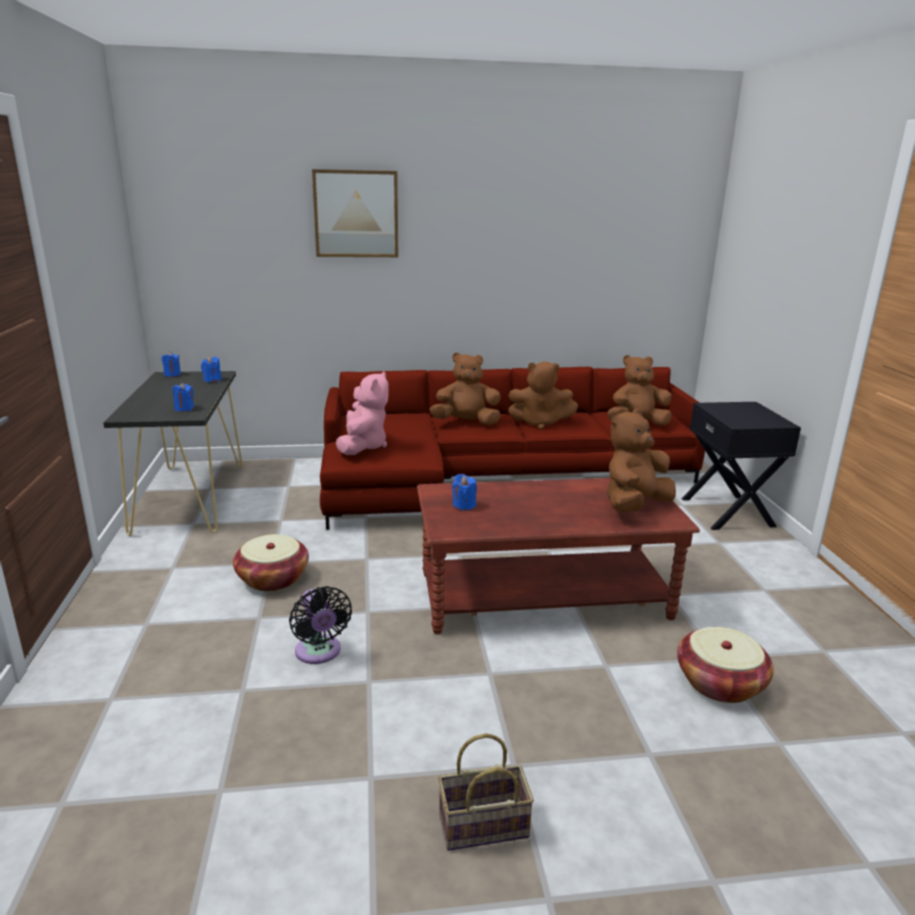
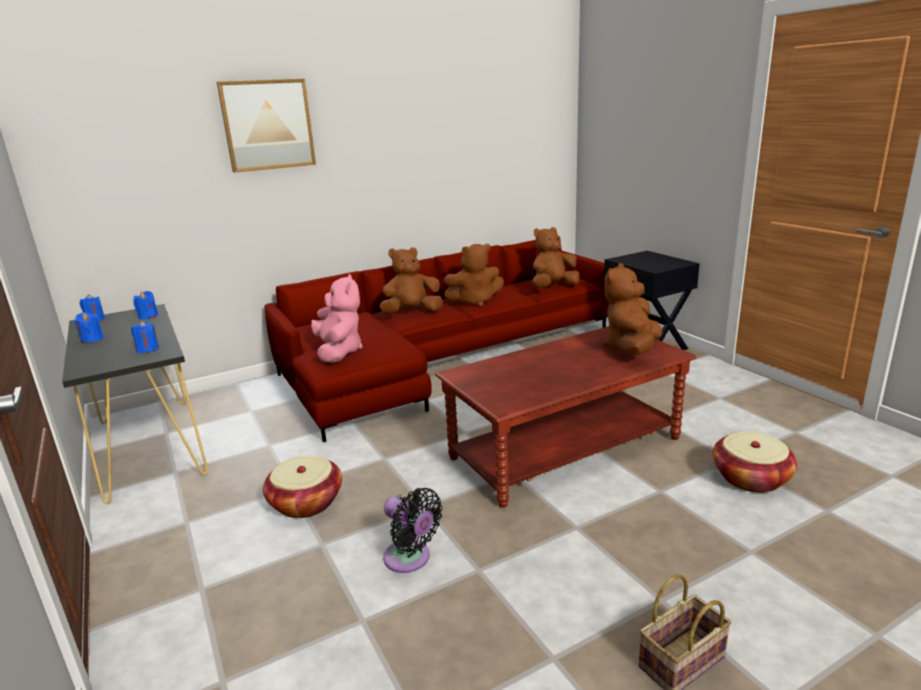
camera: 20 degrees left, 0 degrees up
blue candle [452,474,477,511] -> blue candle moved to [74,312,104,343]

